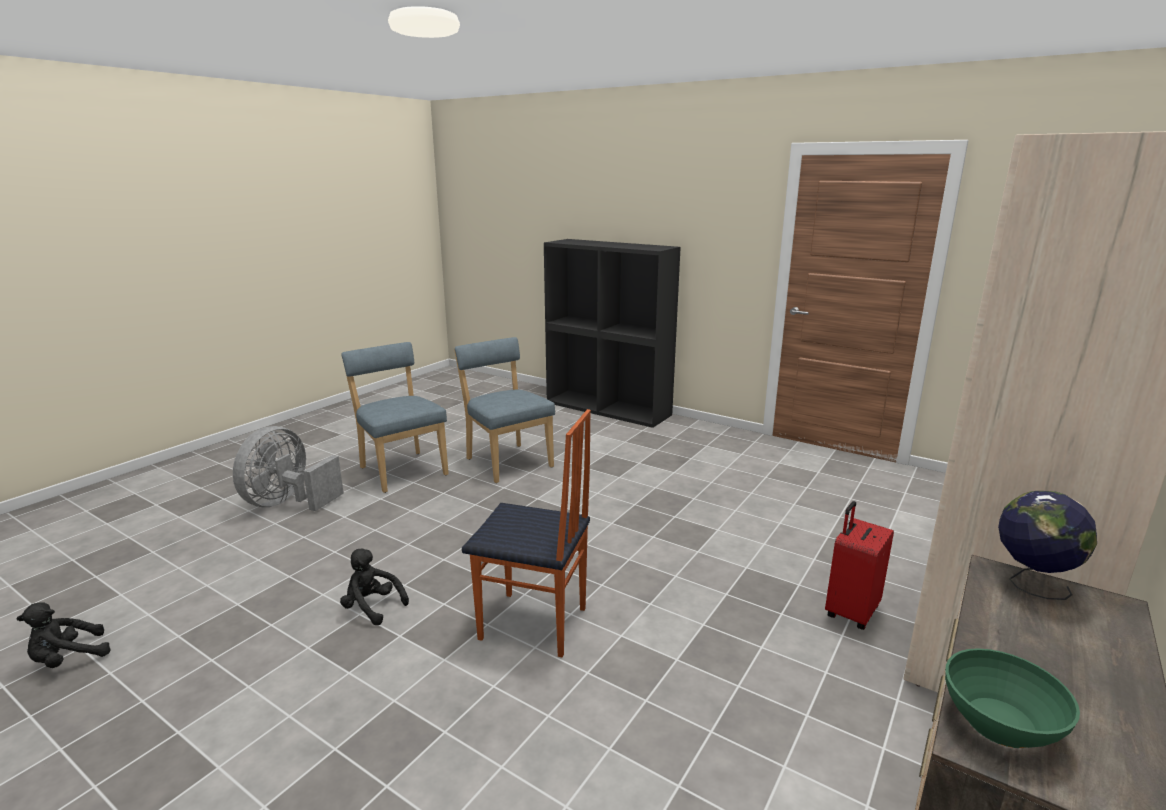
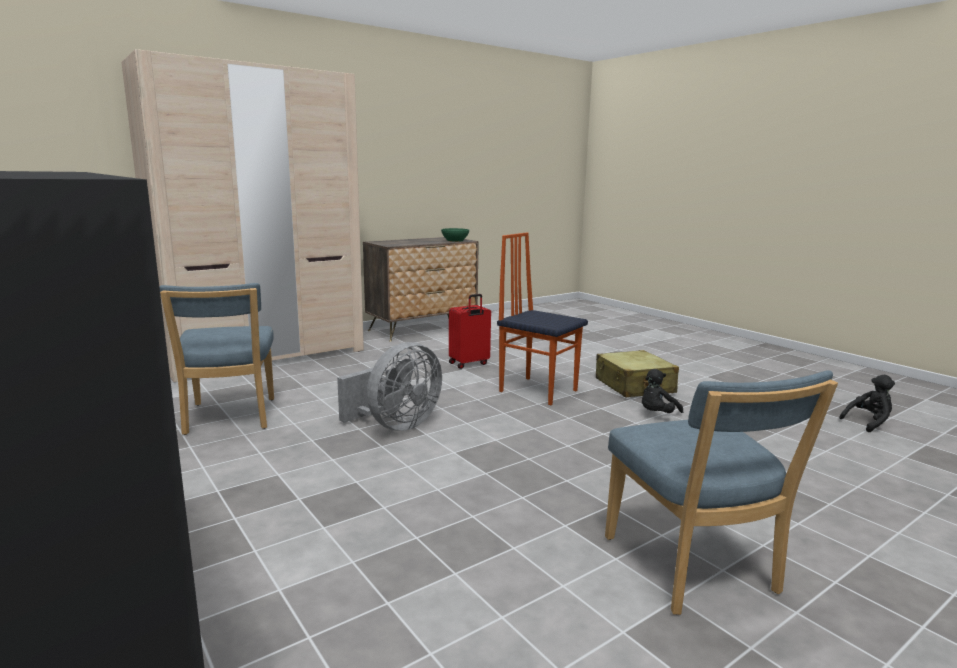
camera: 160 degrees left, 5 degrees down
grey fan [233,426,344,511] -> grey fan moved to [337,342,442,431]
black plush toy [340,548,409,625] -> black plush toy turned 90 degrees clockwise [642,369,683,413]
blue chair [454,337,555,483] -> blue chair moved to [159,283,274,435]
red suitcase [825,501,894,630] -> red suitcase moved to [449,294,491,369]
globe [998,491,1097,600] -> none
none -> beige suitcase [596,350,679,398]

